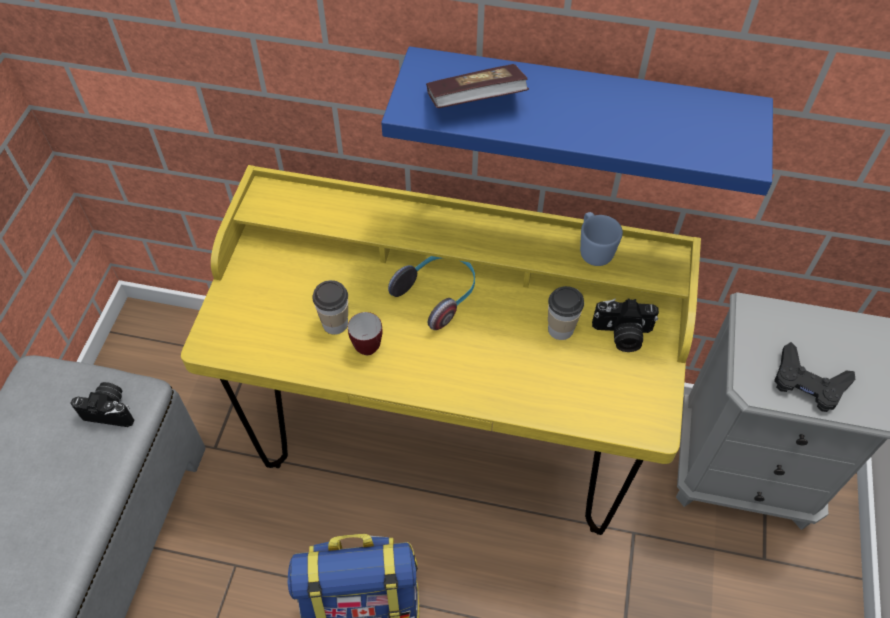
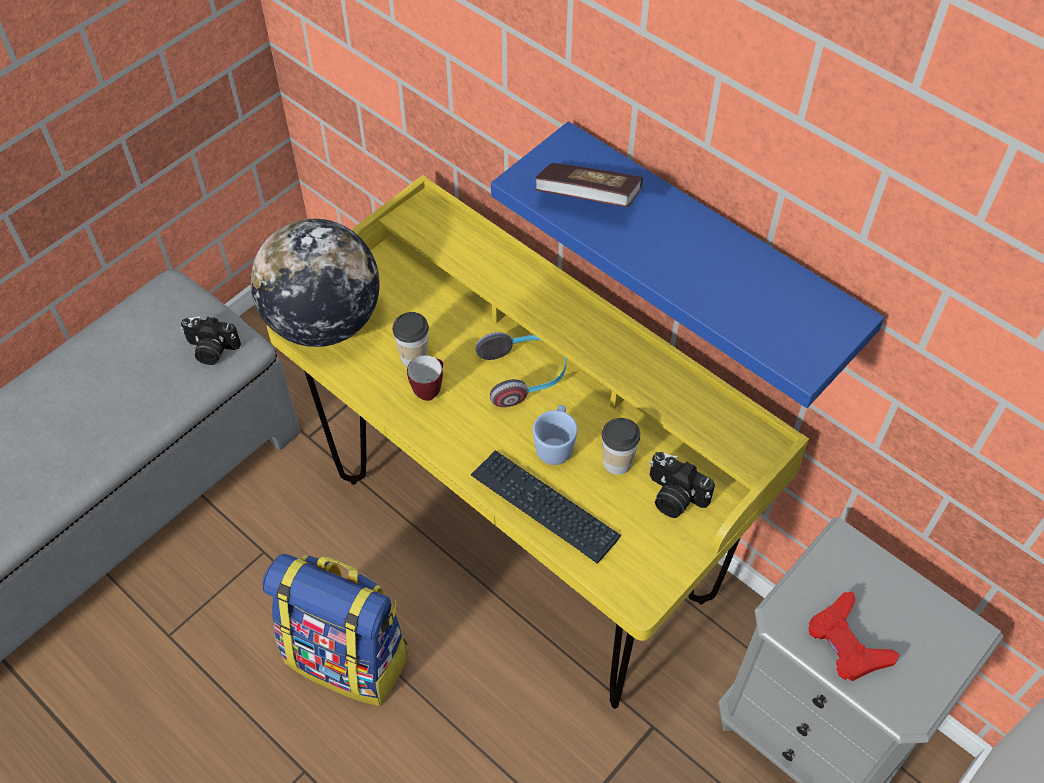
camera: 30 degrees right, 0 degrees up
camera [70,382,134,427] -> camera turned 150 degrees clockwise [181,316,241,365]
blue mug [580,212,623,266] -> blue mug moved to [533,405,577,465]
black game controller [774,342,855,412] -> red game controller [808,592,900,681]
none -> globe [251,219,380,347]
none -> keyboard [471,450,621,564]

